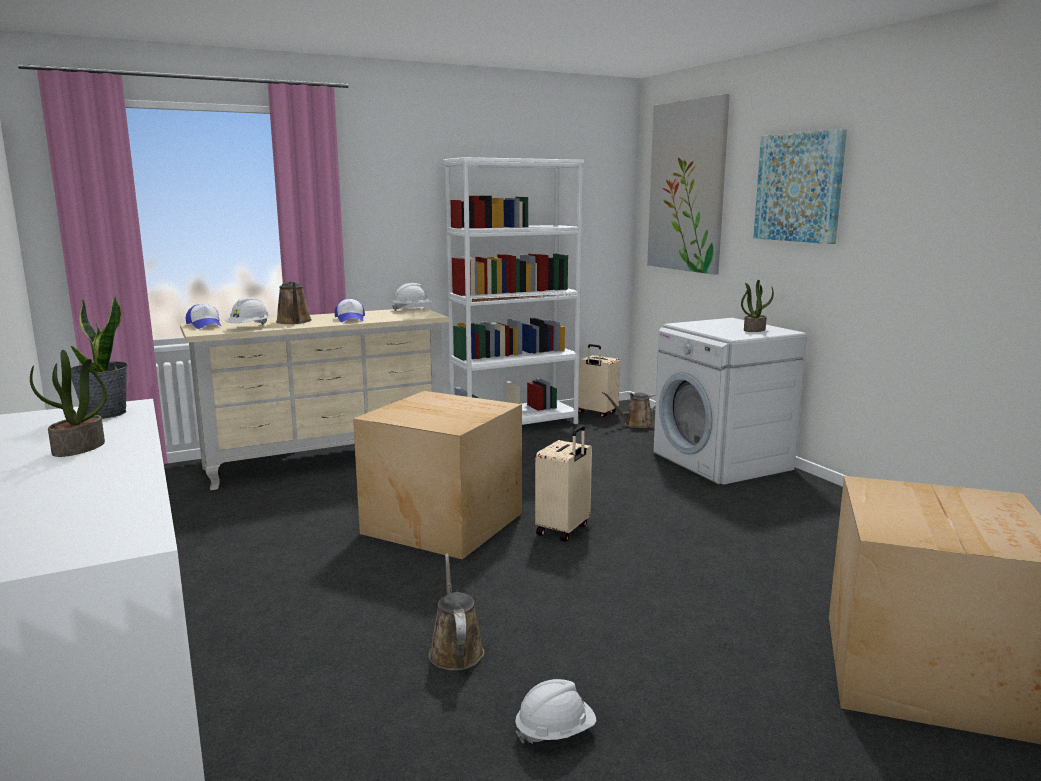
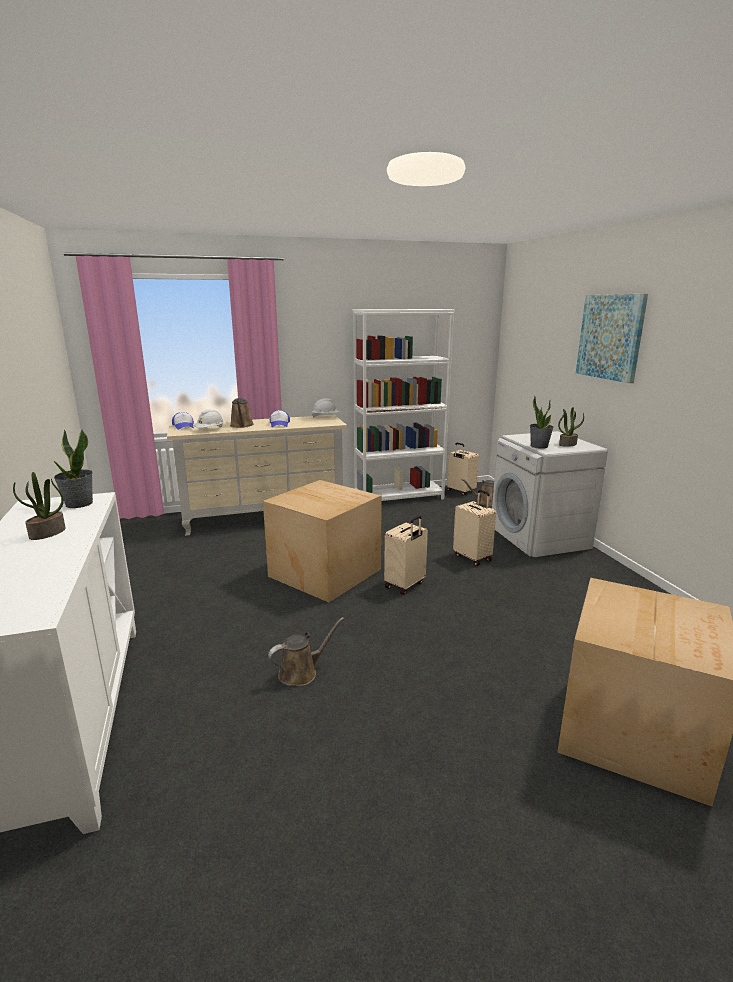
camera: 10 degrees right, 5 degrees up
brown watering can [428,553,484,671] -> brown watering can turned 60 degrees clockwise [268,617,344,686]
white hard hat [515,679,596,744] -> none
picture [647,94,730,275] -> none
none -> beige suitcase [453,490,496,566]
none -> potted plant [530,396,554,449]

